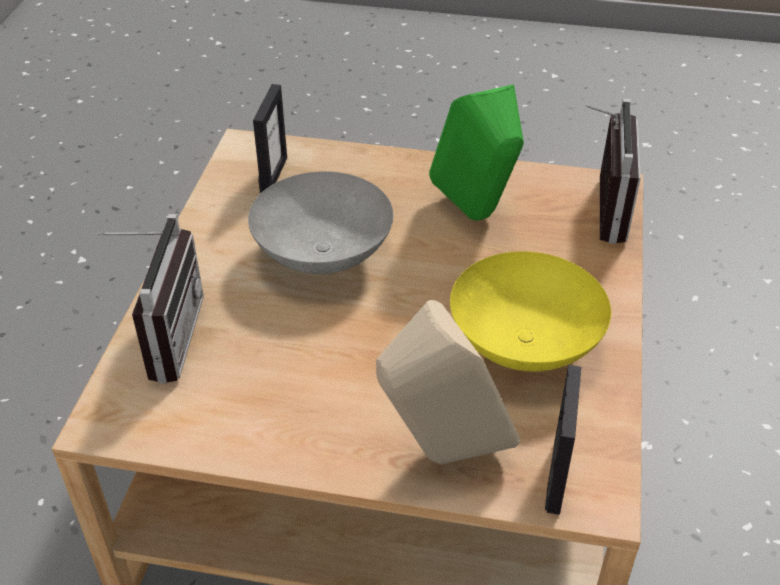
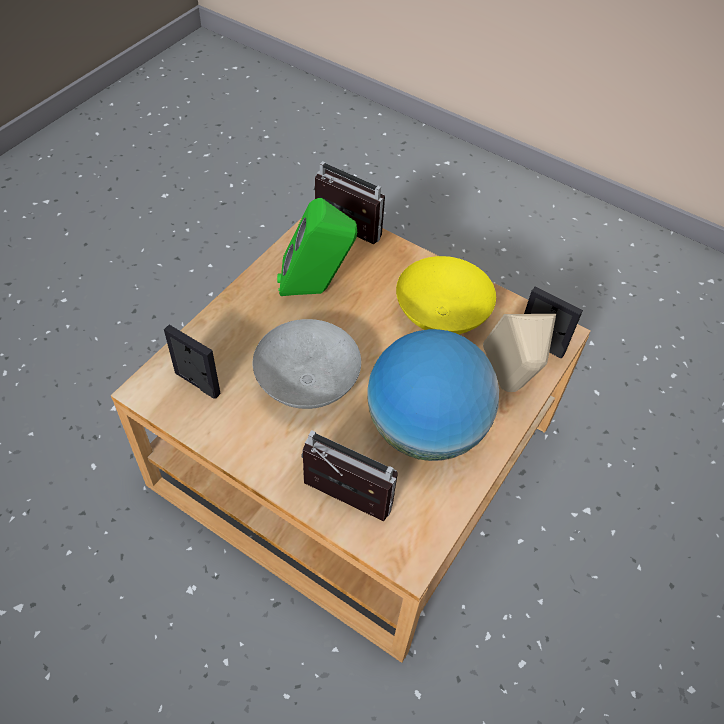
camera: 70 degrees left, 10 degrees up
none -> globe [367,329,499,461]

